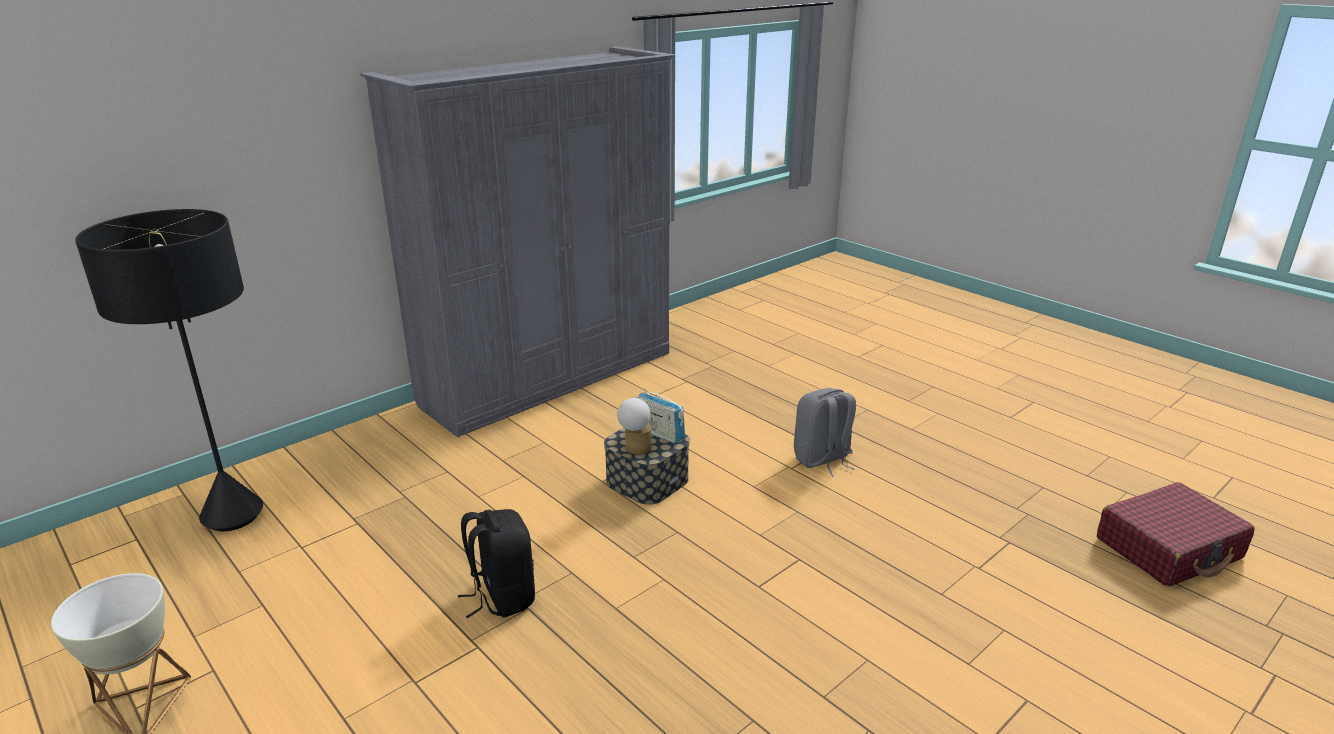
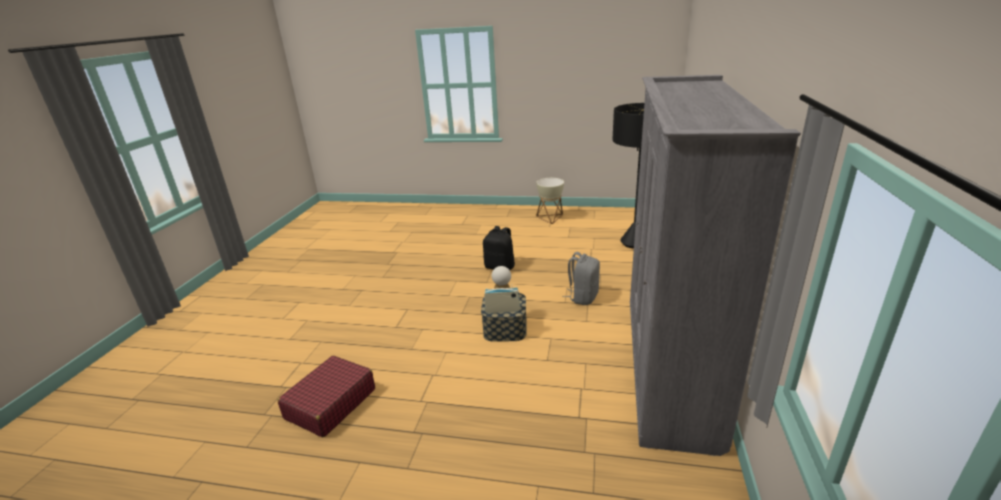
camera: 145 degrees right, 0 degrees up
grey backpack [794,388,856,477] -> grey backpack moved to [563,252,600,305]
red suitcase [1097,482,1255,587] -> red suitcase moved to [278,355,375,438]

